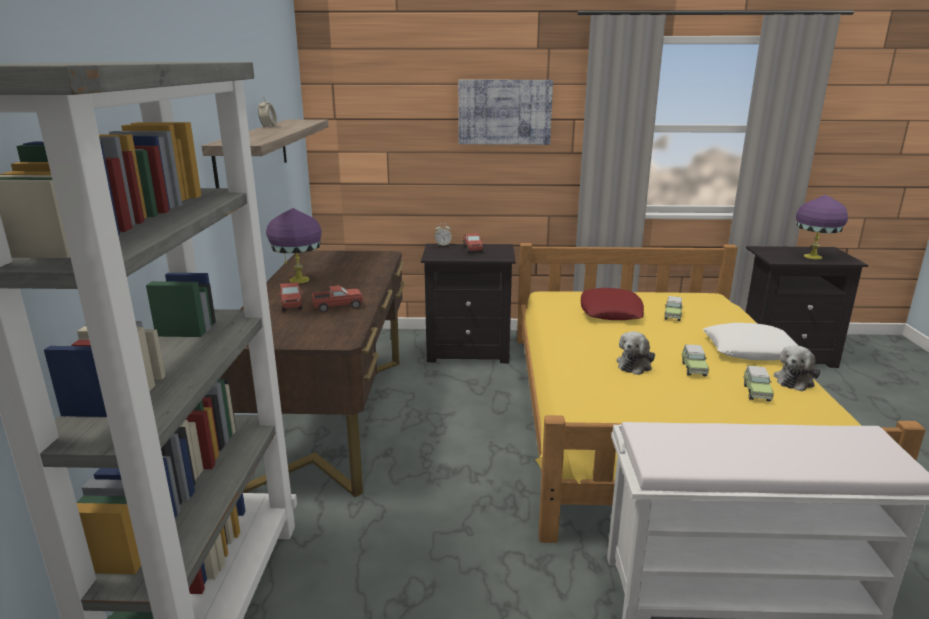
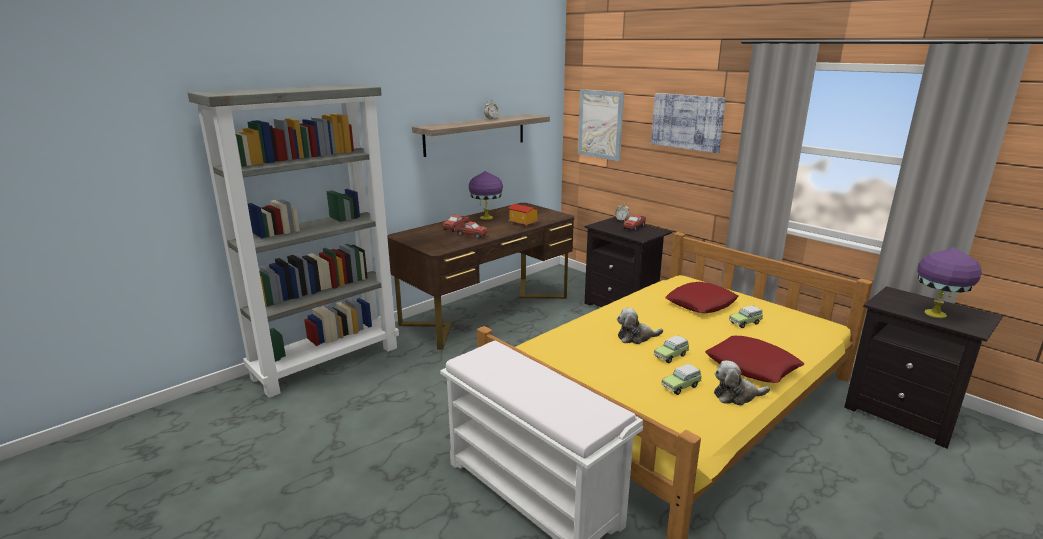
camera: 45 degrees right, 0 degrees up
white pillow [703,323,797,361] -> red pillow [705,336,804,383]
none -> toy house [508,204,538,227]
none -> picture [578,89,624,161]

